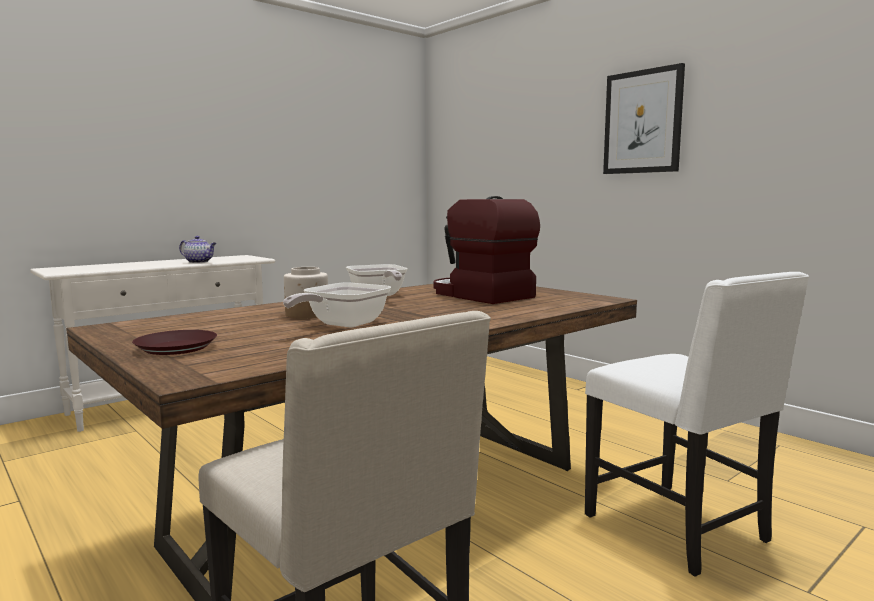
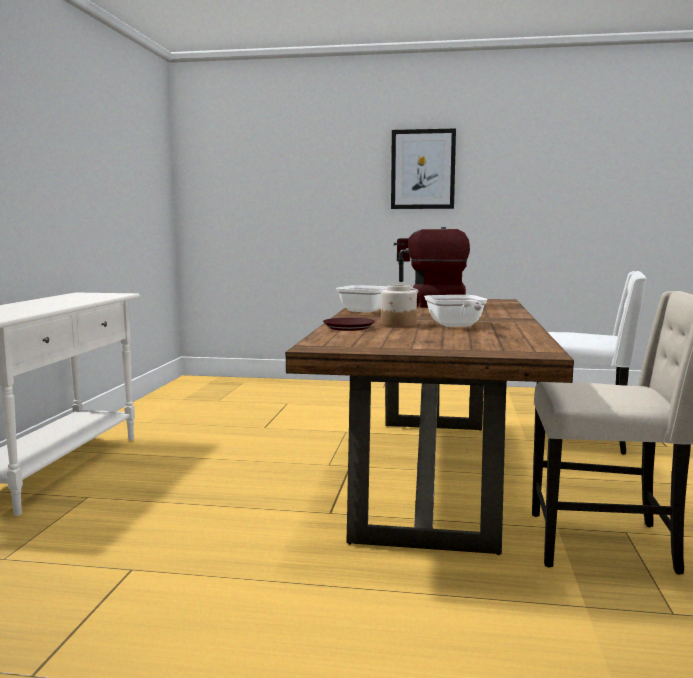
camera: 40 degrees left, 0 degrees up
brown plate [132,330,217,355] -> brown plate moved to [323,318,375,331]
teapot [179,236,216,263] -> none

